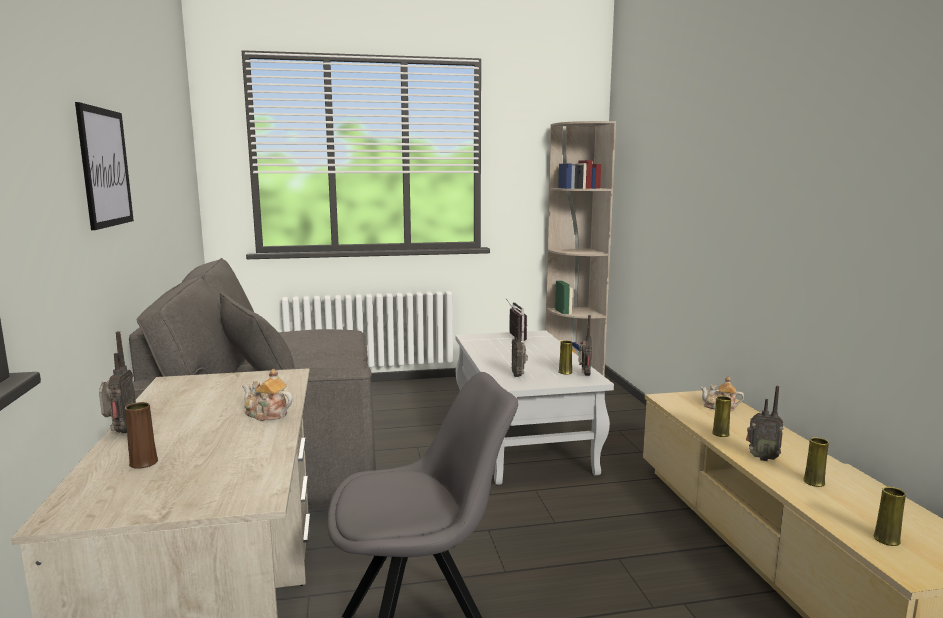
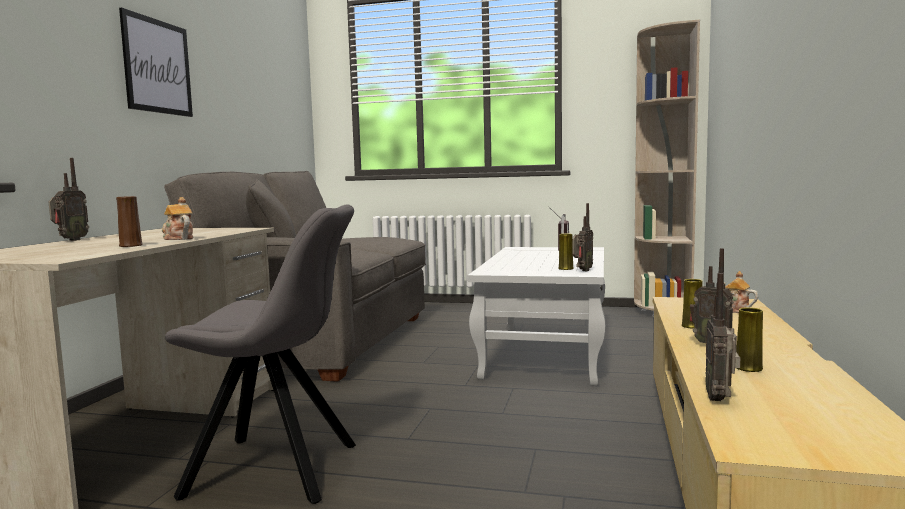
camera: 25 degrees right, 5 degrees down
brown vase [125,402,158,469] -> brown vase moved to [116,196,143,247]
radio [512,318,528,377] -> radio moved to [705,273,740,401]
yellow vase [874,487,906,546] -> none

